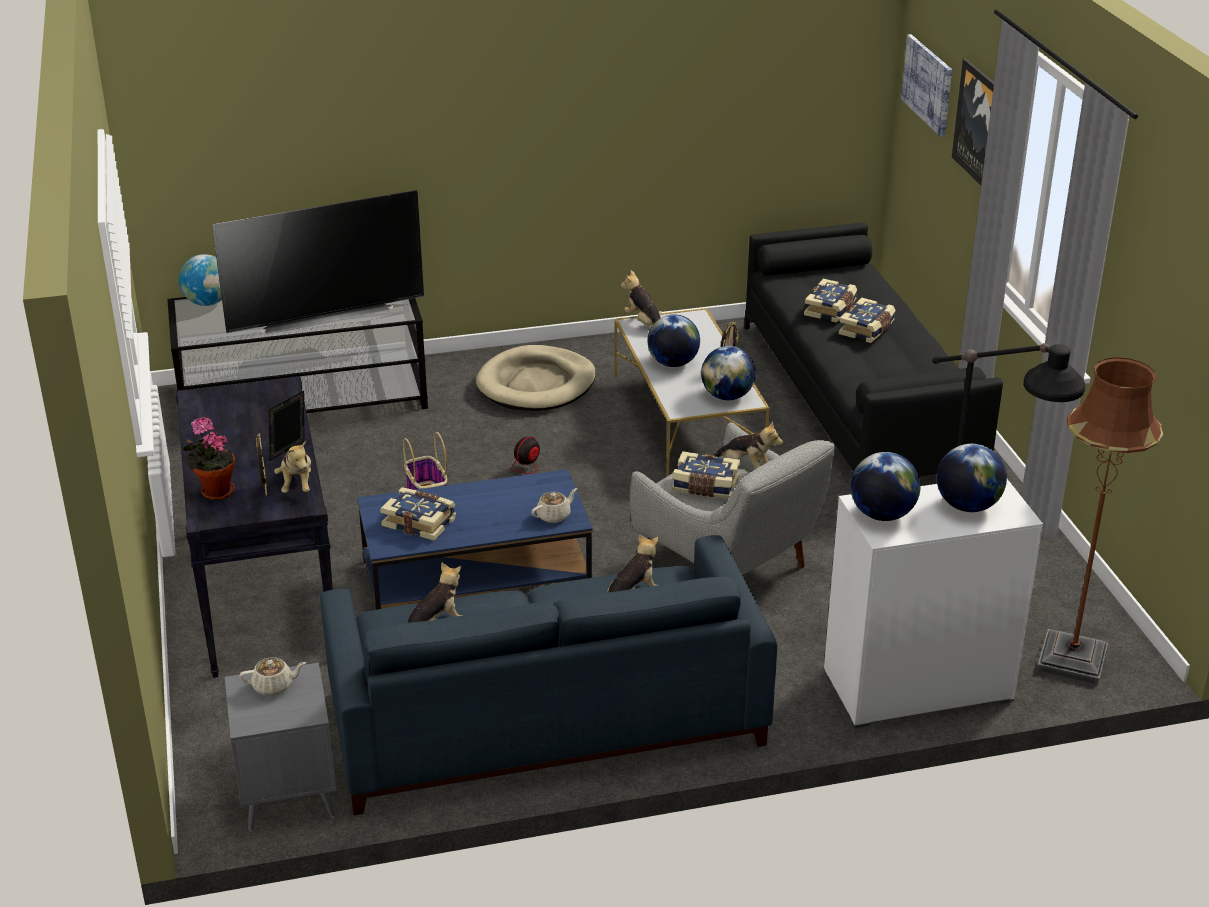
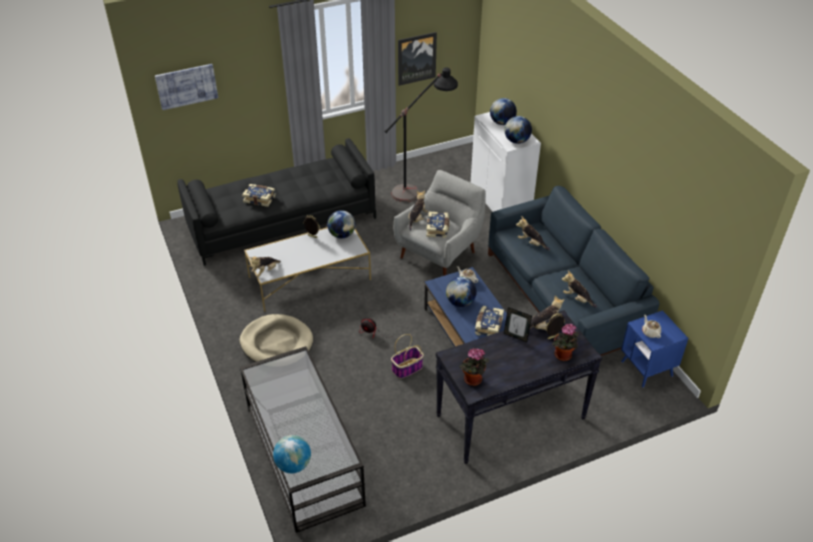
camera: 100 degrees left, 10 degrees up
television [212,190,424,334] -> none
grey side table [225,663,336,831] -> blue side table [621,310,688,388]
globe [648,314,700,367] -> globe moved to [446,277,477,307]
book [839,298,896,343] -> none
picture [952,59,994,185] -> picture moved to [398,32,437,86]
brown floor lamp [1037,357,1163,686] -> none
none -> potted plant [459,348,489,386]

